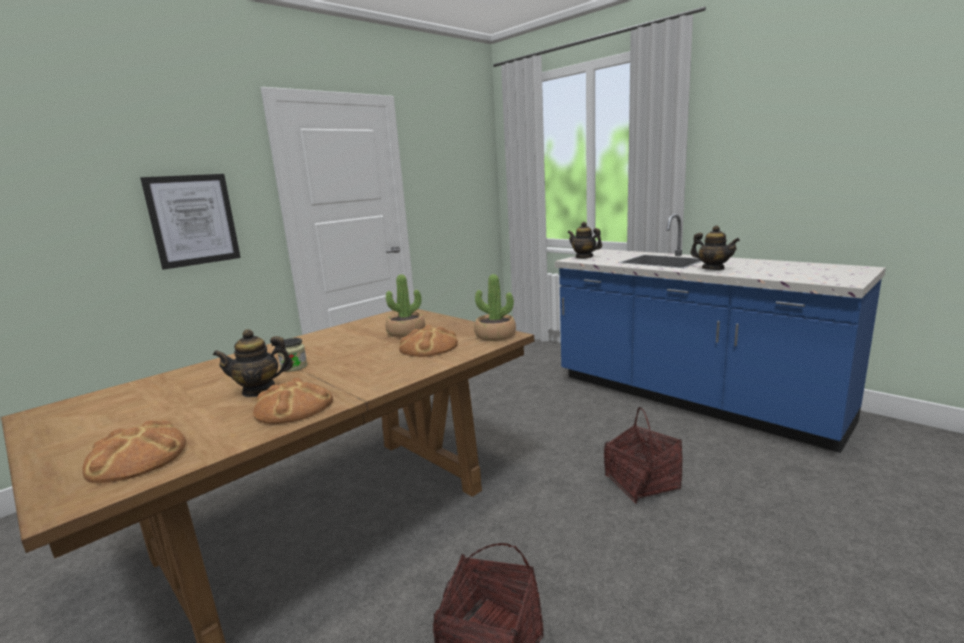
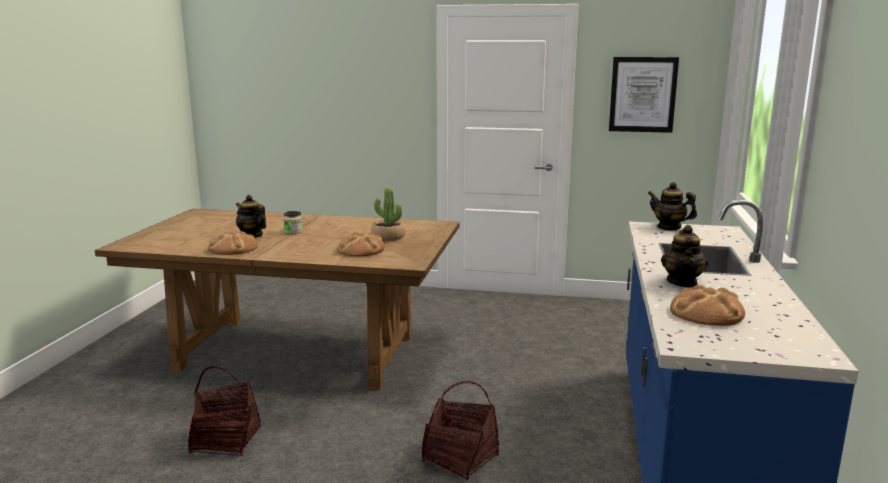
camera: 55 degrees right, 0 degrees up
bread [82,420,186,483] -> bread moved to [670,285,745,326]
picture [140,174,241,270] -> picture moved to [609,57,679,133]
potted plant [474,274,516,341] -> none
teapot [567,222,602,259] -> teapot turned 60 degrees counterclockwise [648,182,697,230]

